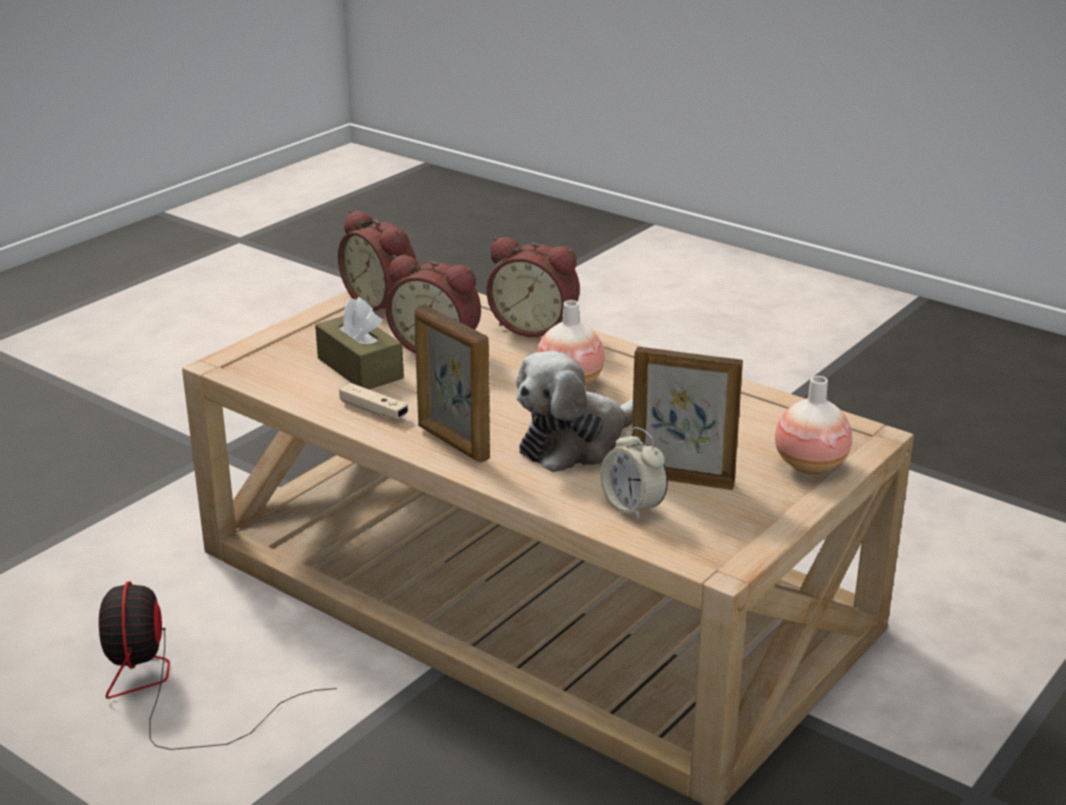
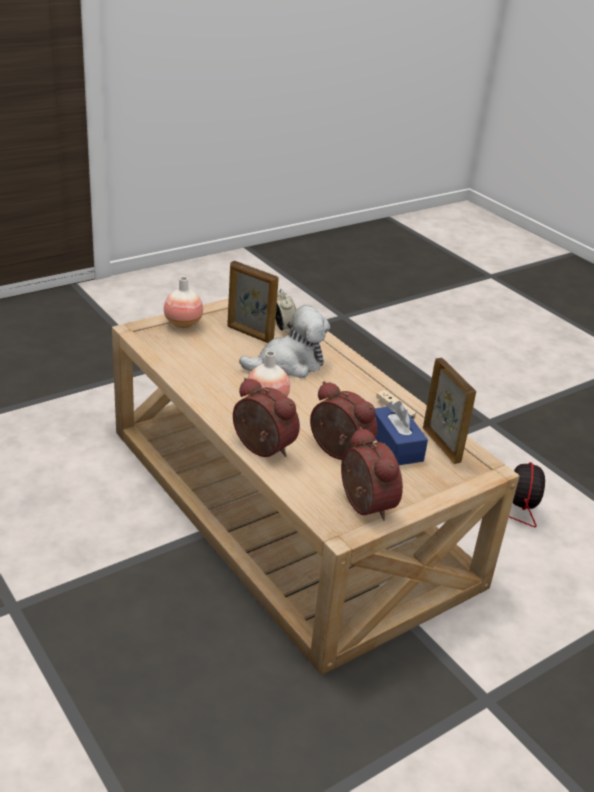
camera: 165 degrees left, 5 degrees up
brown tissue box [315,297,404,389] -> blue tissue box [375,401,428,465]
picture frame [414,304,490,463] -> picture frame moved to [423,357,476,464]

